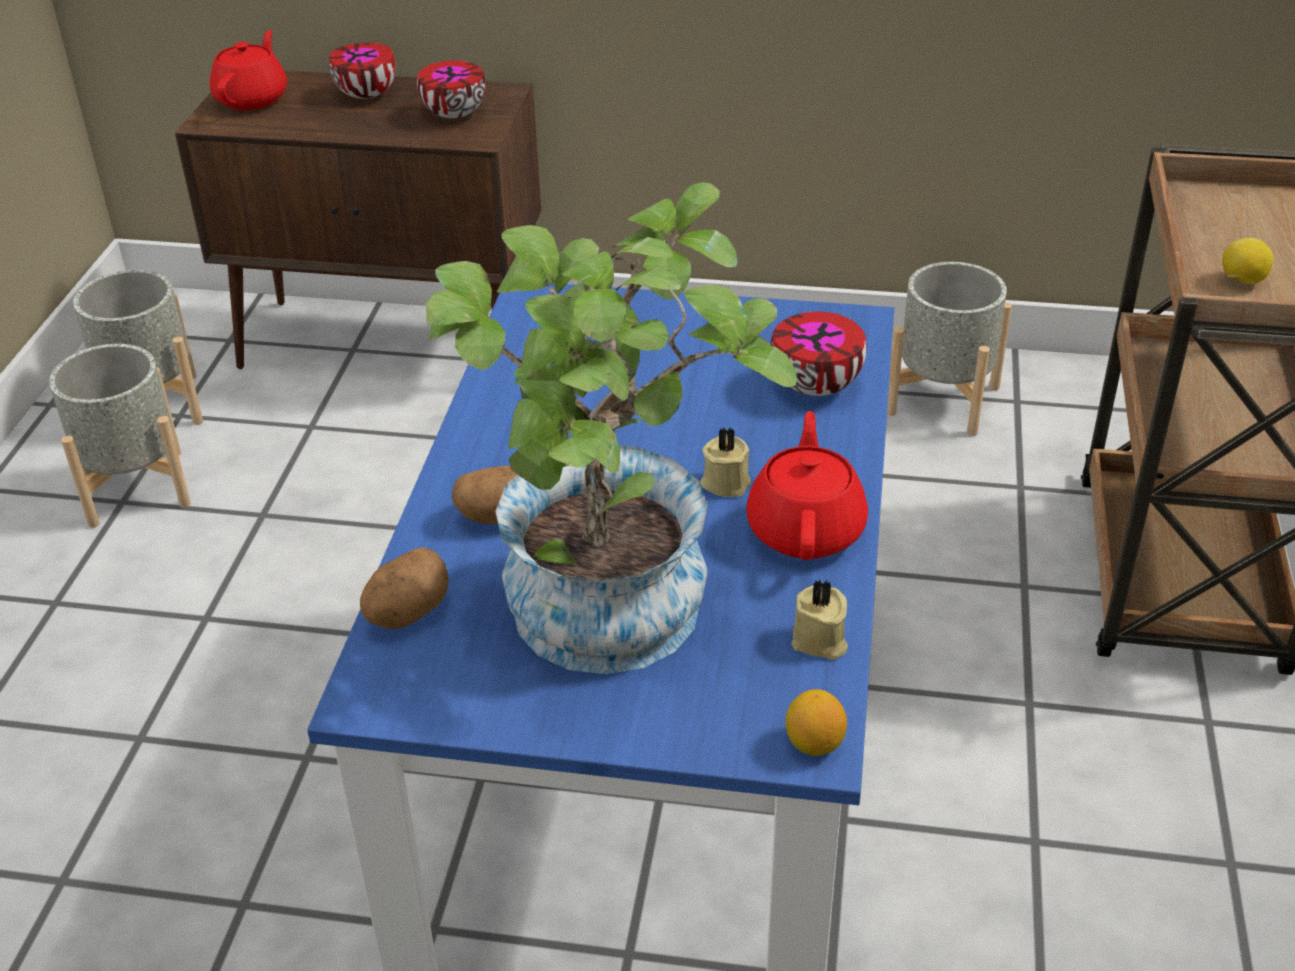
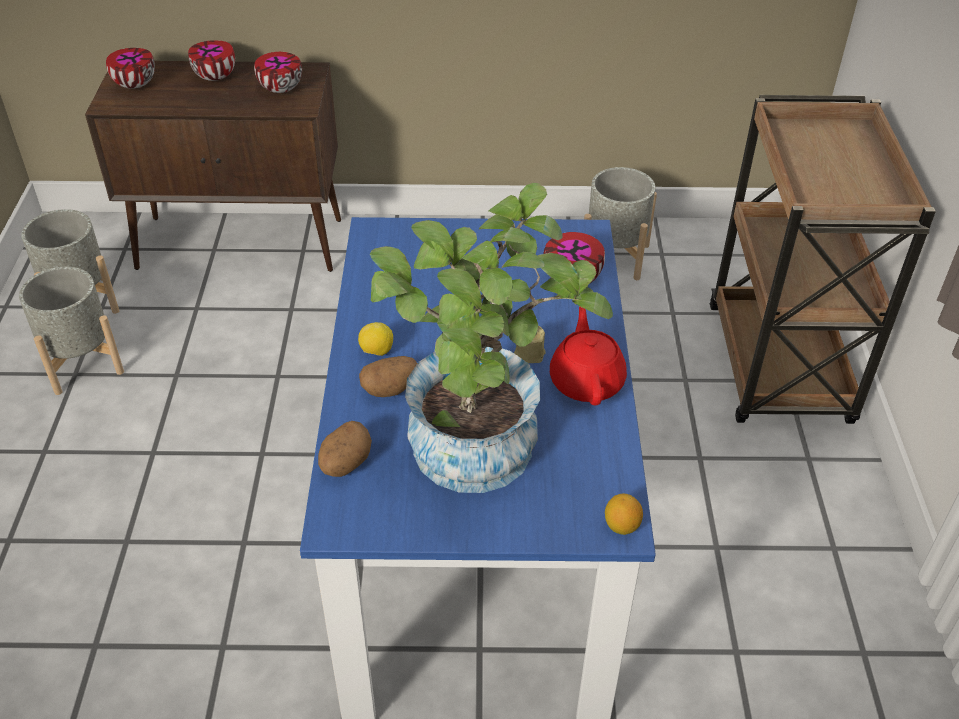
camera: 10 degrees left, 5 degrees up
red teapot [210,30,287,110] -> bowl [106,48,155,89]
beige candle [791,580,848,660] -> none
lemon [1222,238,1273,284] -> lemon moved to [358,322,393,356]

